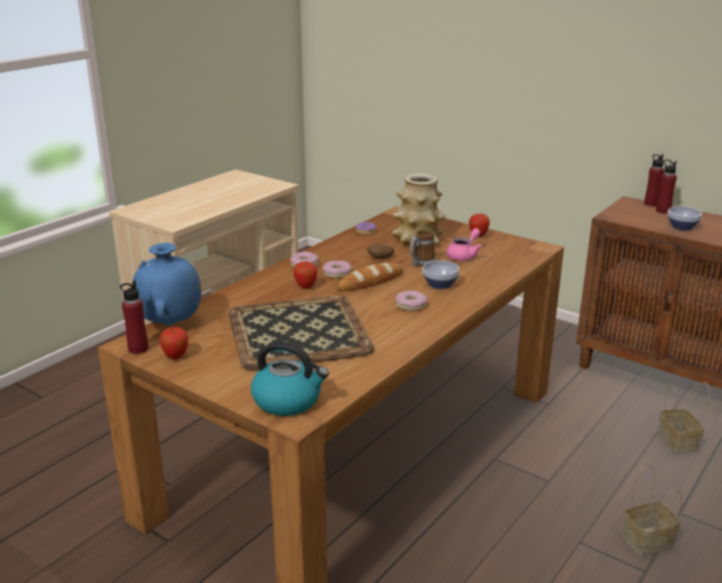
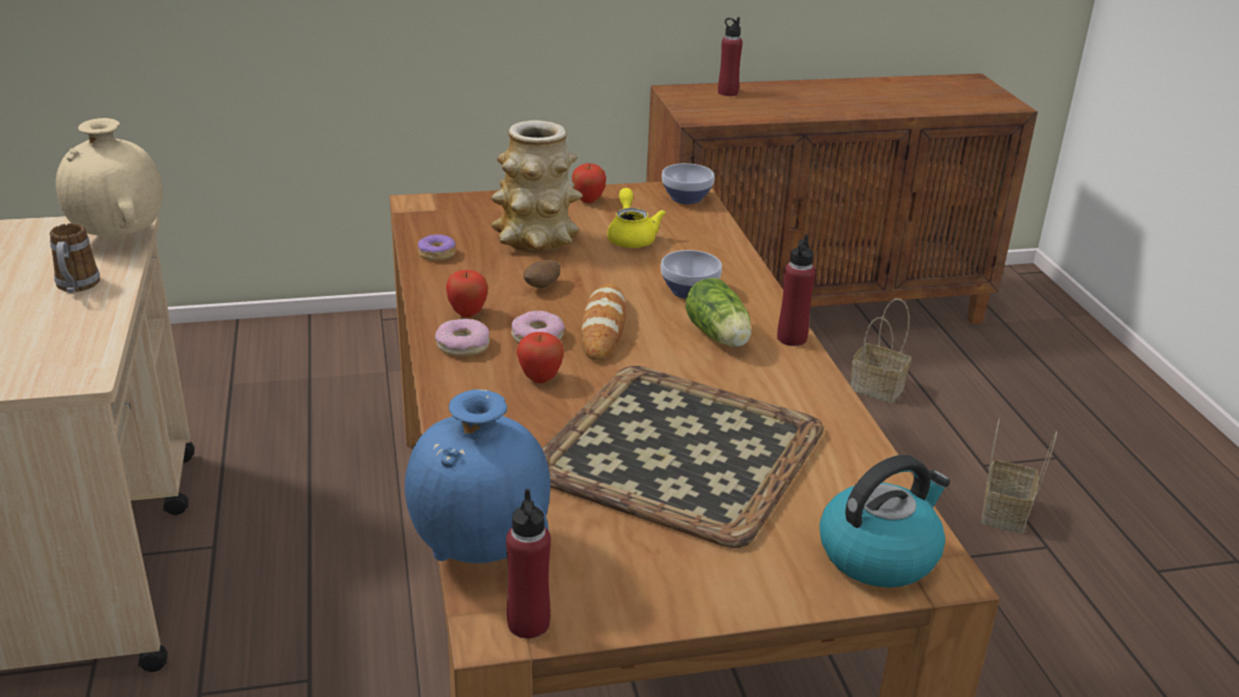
camera: 50 degrees left, 5 degrees up
apple [159,327,188,359] -> apple moved to [446,270,488,317]
donut [396,290,428,311] -> lettuce [685,278,751,347]
mug [410,230,435,267] -> mug moved to [50,223,100,293]
pink teapot [446,228,482,261] -> yellow teapot [607,188,666,248]
red bottle [644,154,664,206] -> red bottle moved to [777,234,816,346]
bowl [667,206,702,230] -> bowl moved to [662,163,714,204]
none -> beige vase [56,118,163,241]

